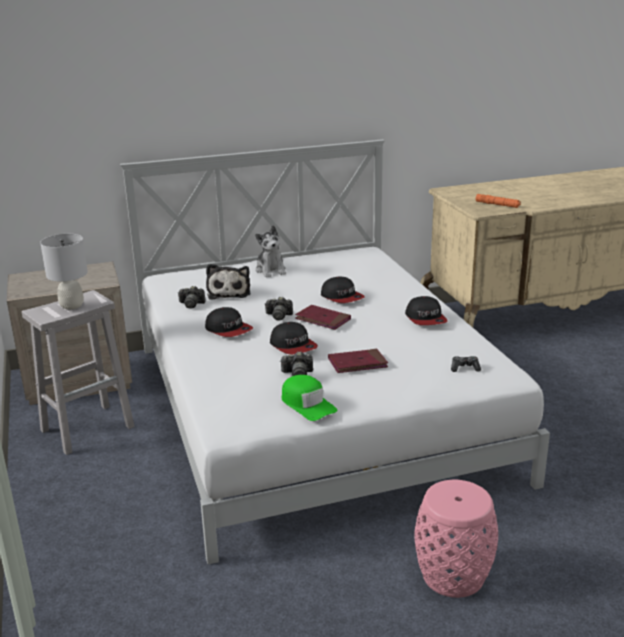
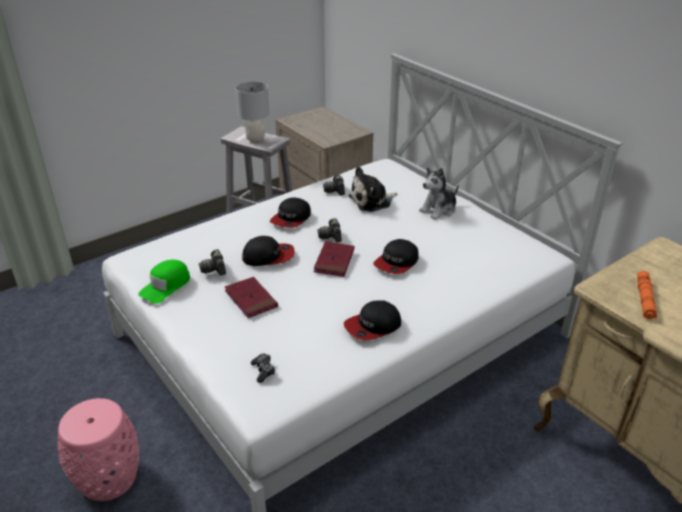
camera: 70 degrees right, 10 degrees up
cap [270,322,318,354] -> cap turned 135 degrees counterclockwise [242,236,295,266]

